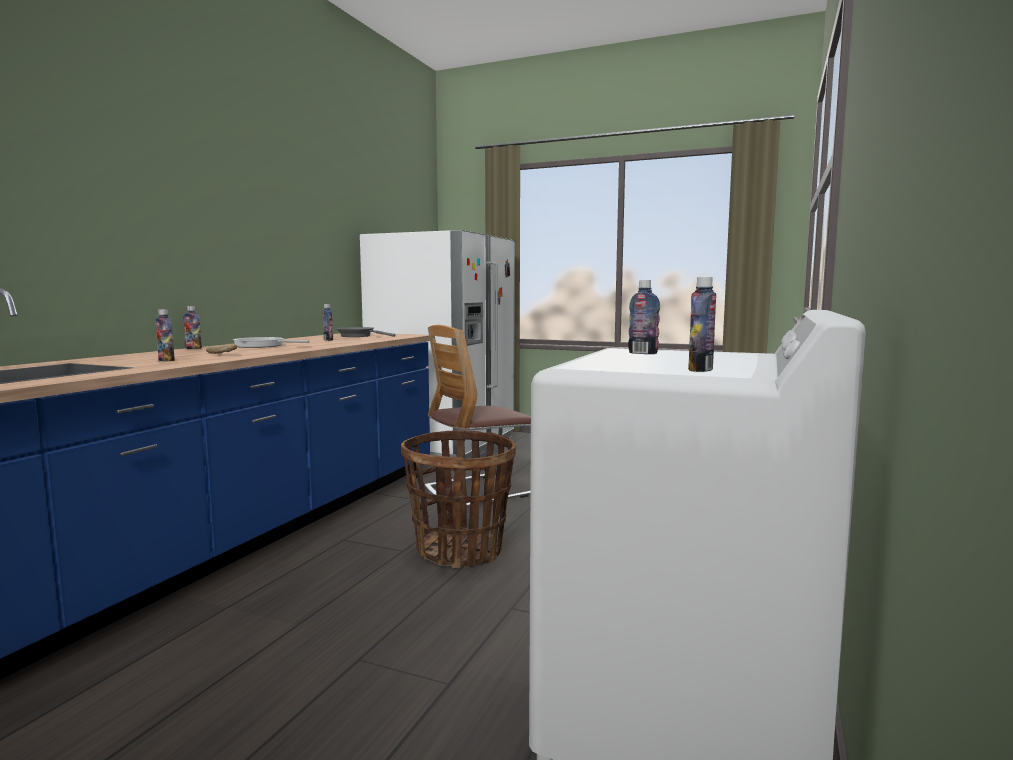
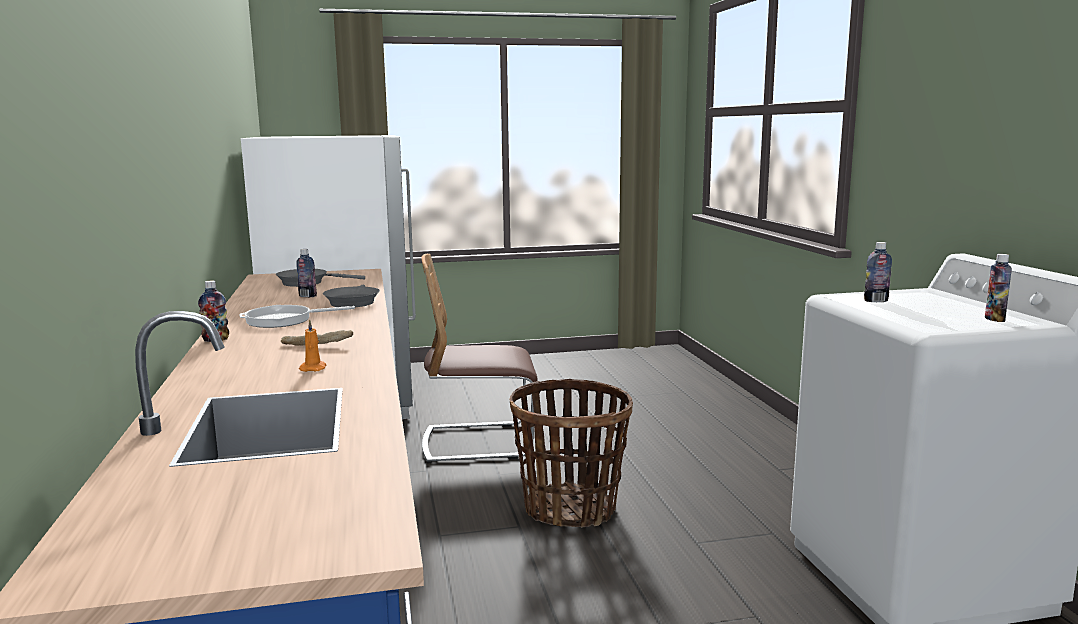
camera: 35 degrees left, 5 degrees up
bottle [155,309,175,361] -> orange candle [299,320,326,372]
chair [424,325,531,507] -> chair turned 60 degrees clockwise [421,254,538,463]
none -> grey frying pan [323,285,380,307]

